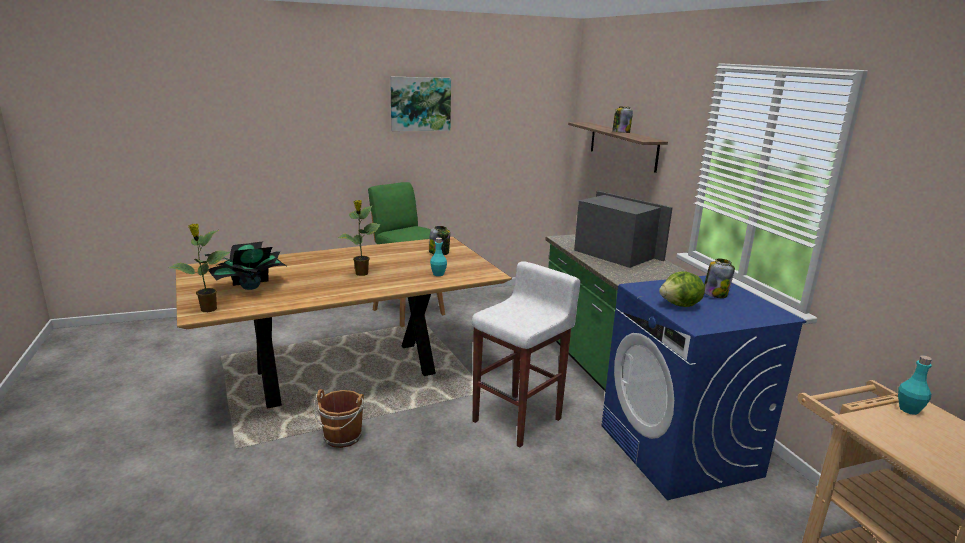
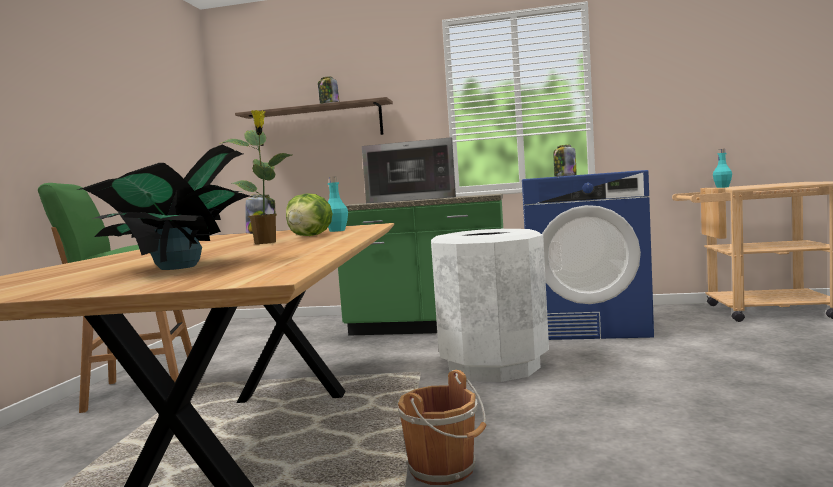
camera: 60 degrees left, 15 degrees down
potted plant [169,224,230,312] -> none
picture [390,77,451,131] -> none
white stool [472,261,581,448] -> white trash can [431,229,549,382]
microwave [574,191,673,268] -> microwave turned 150 degrees counterclockwise [362,137,456,203]
lettuce [659,271,705,307] -> lettuce moved to [286,193,333,236]

